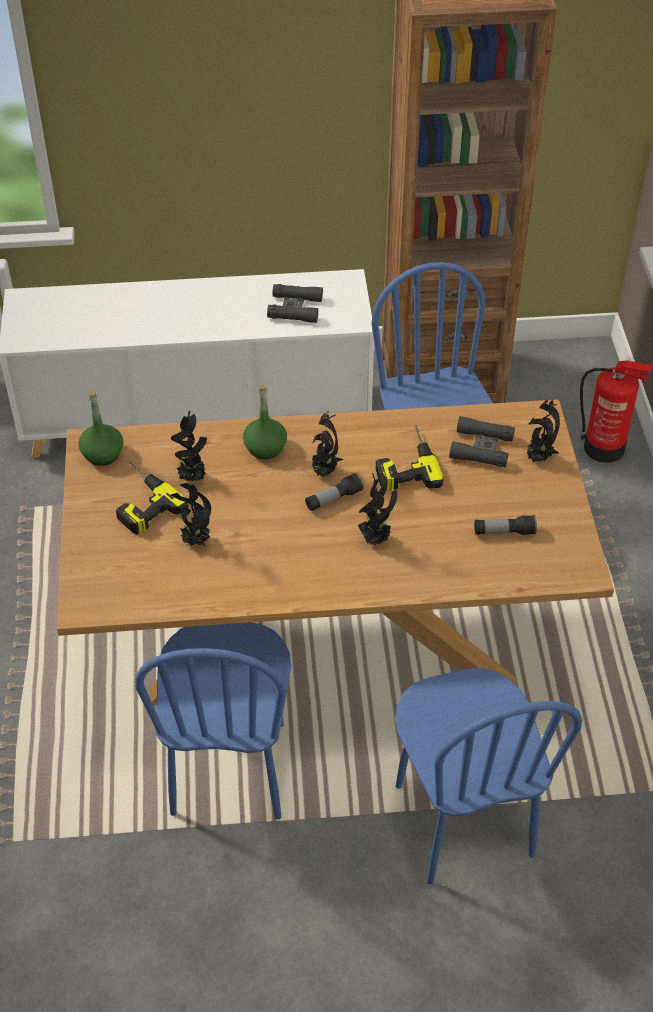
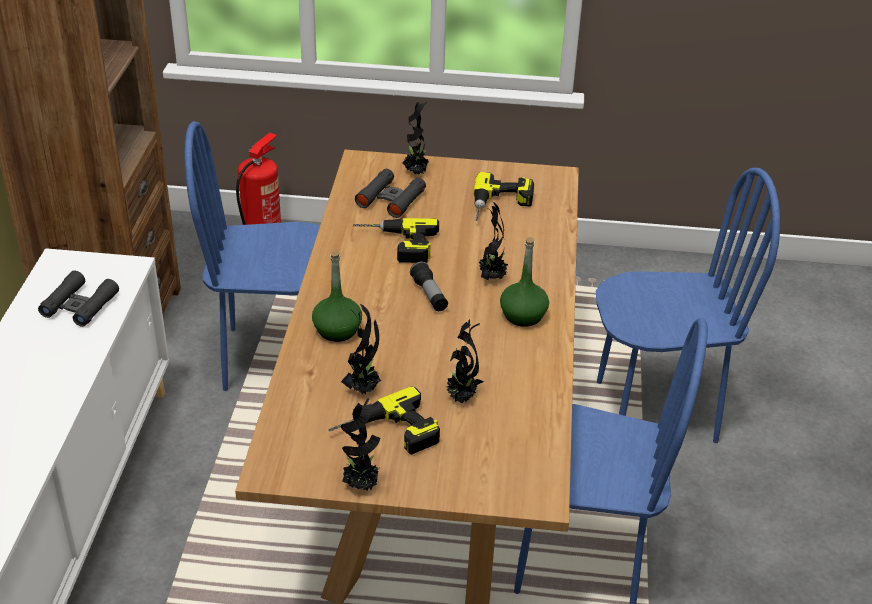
camera: 80 degrees left, 10 degrees down
green bottle [78,390,123,466] -> green bottle moved to [500,237,549,327]
potted plant [311,412,344,477] -> potted plant moved to [341,398,380,490]
flashlight [474,515,537,535] -> power drill [474,172,534,221]

